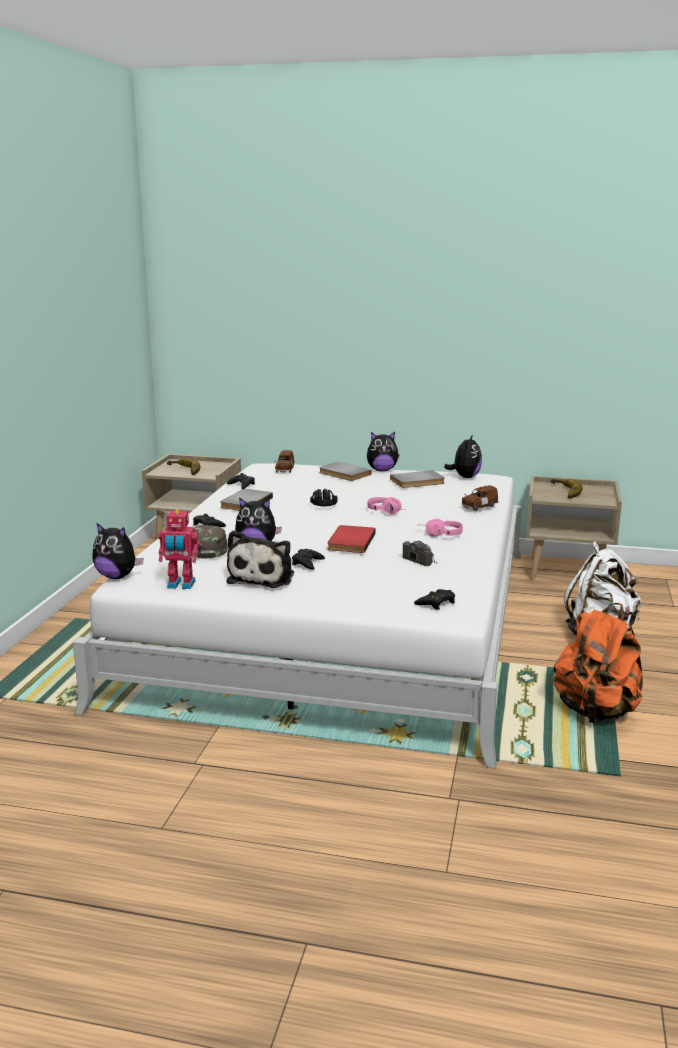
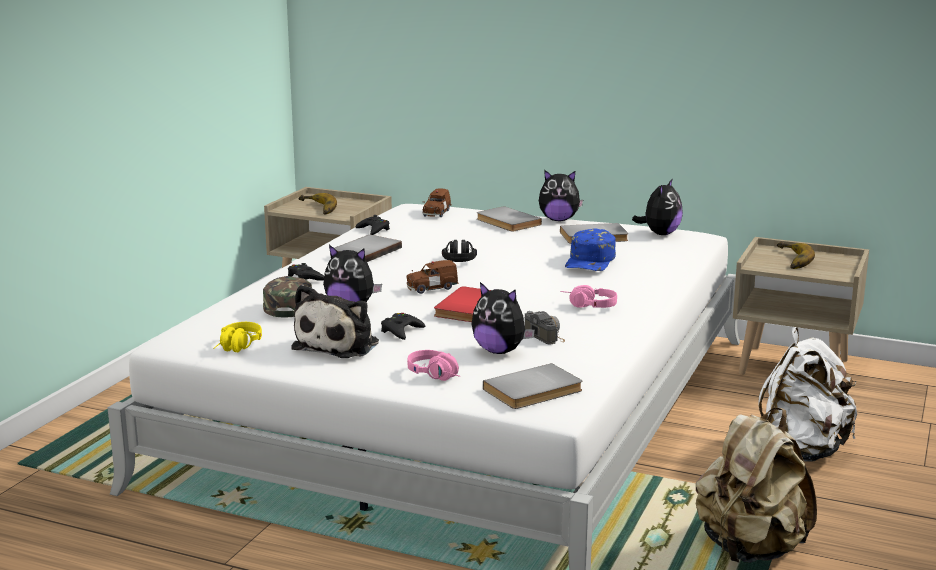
camera: 10 degrees right, 0 degrees up
plush toy [92,523,143,579] -> plush toy moved to [472,282,535,354]
toy robot [158,509,200,589] -> yellow headphones [213,322,262,352]
pink headphones [368,497,406,514] -> pink headphones moved to [407,350,460,381]
black game controller [414,589,455,610] -> grey book [483,363,582,409]
brown toy car [462,485,499,511] -> brown toy car moved to [407,260,458,294]
orange backpack [553,603,643,723] -> beige backpack [696,408,817,563]
none -> blue cap [565,228,616,271]

